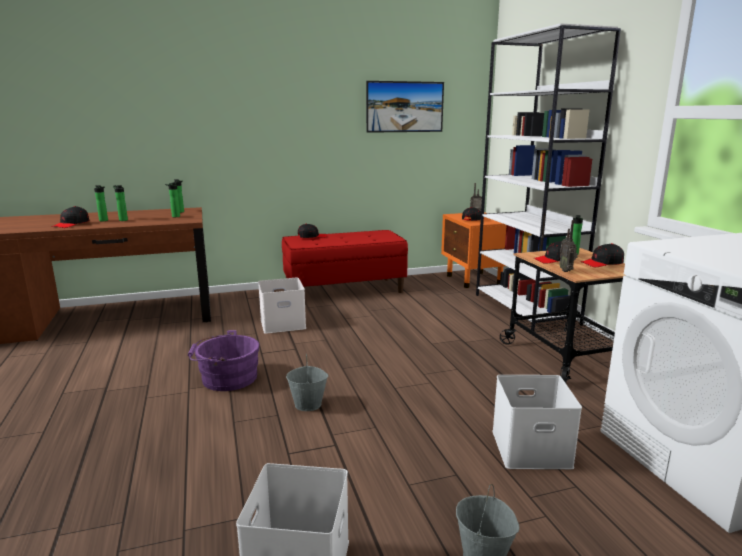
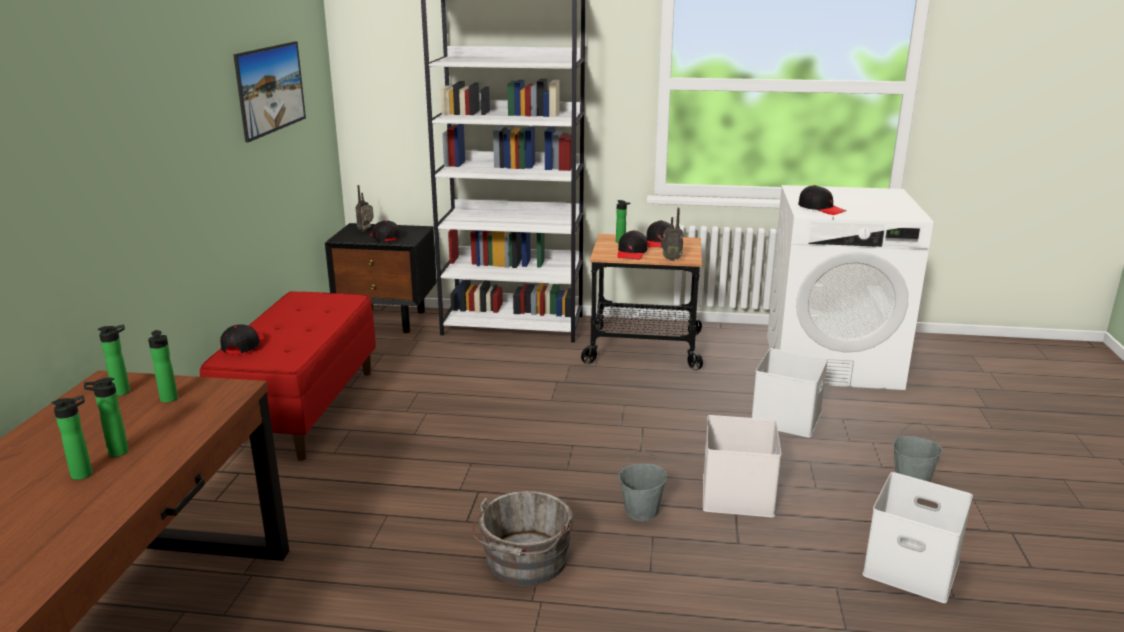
camera: 65 degrees left, 5 degrees up
black cap [51,206,89,228] -> black cap moved to [798,185,846,215]
purple bucket [188,330,260,391] -> grey bucket [472,491,573,586]
white storage box [258,278,306,334] -> white storage box moved to [703,415,781,518]
orange nightstand [441,212,507,288] -> black nightstand [325,223,437,333]

